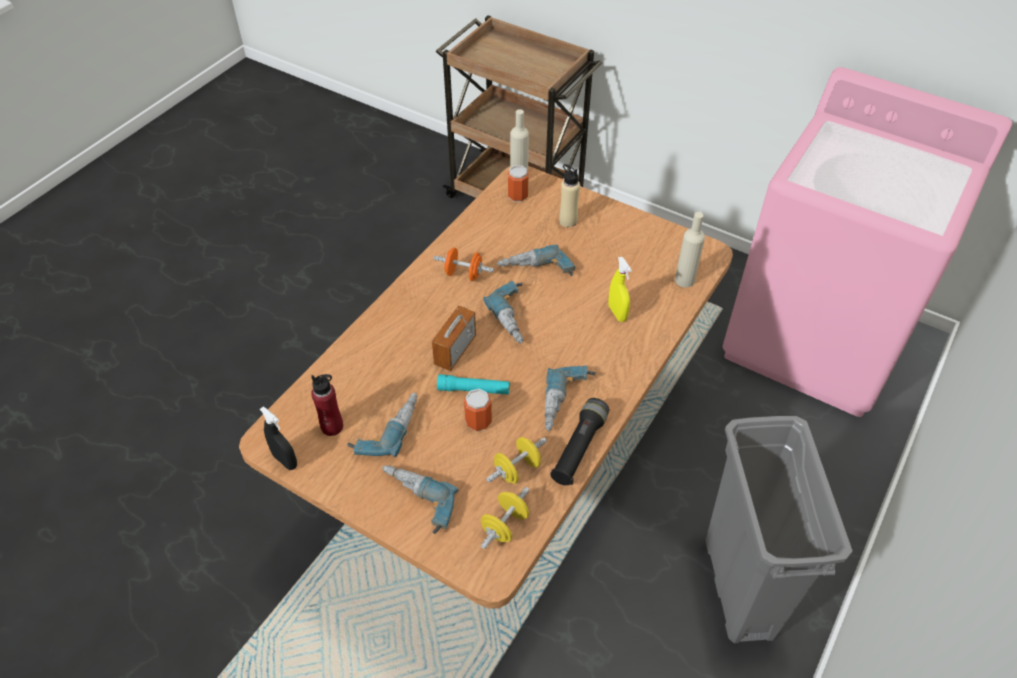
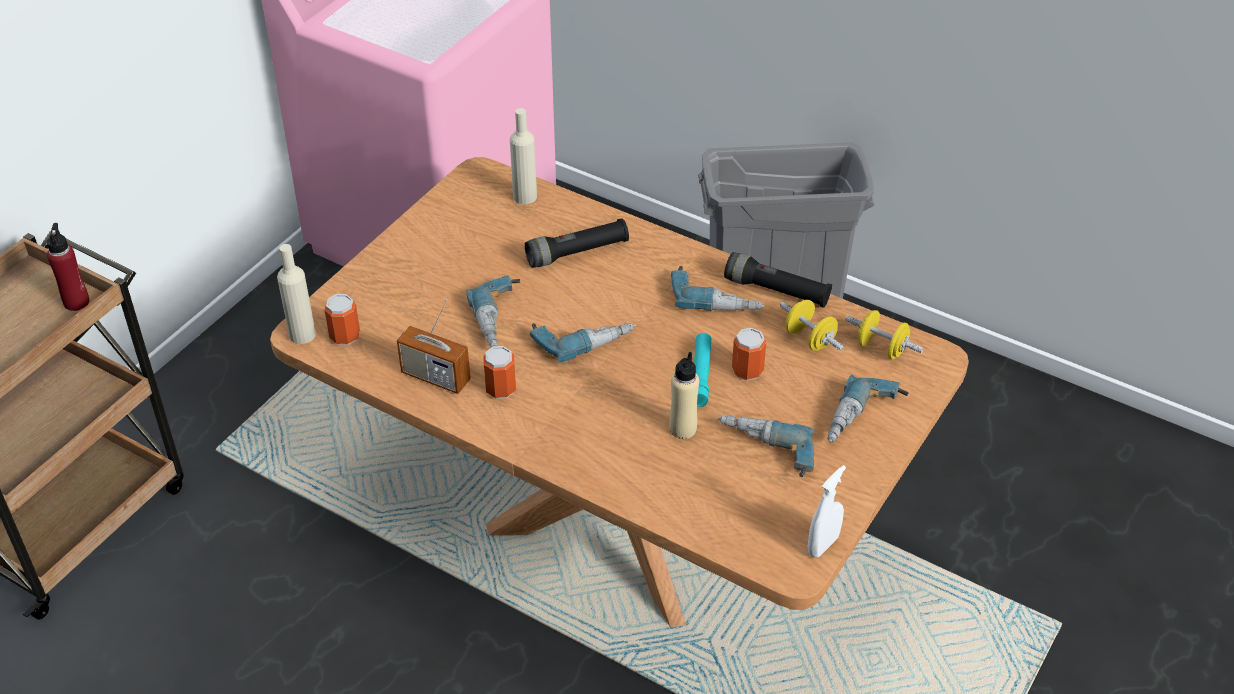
camera: 90 degrees left, 5 degrees down
black spray bottle [260,406,297,470] -> white spray bottle [808,465,846,557]
red bottle [311,374,343,436] -> red bottle moved to [47,223,89,311]
radio [432,306,476,371] -> radio moved to [397,299,471,394]
orange dumbbell [433,248,494,281] -> can [483,346,516,399]
beige bottle [559,164,580,228] -> beige bottle moved to [669,352,699,439]
yellow spray bottle [608,257,632,322] -> black flashlight [525,218,629,268]

